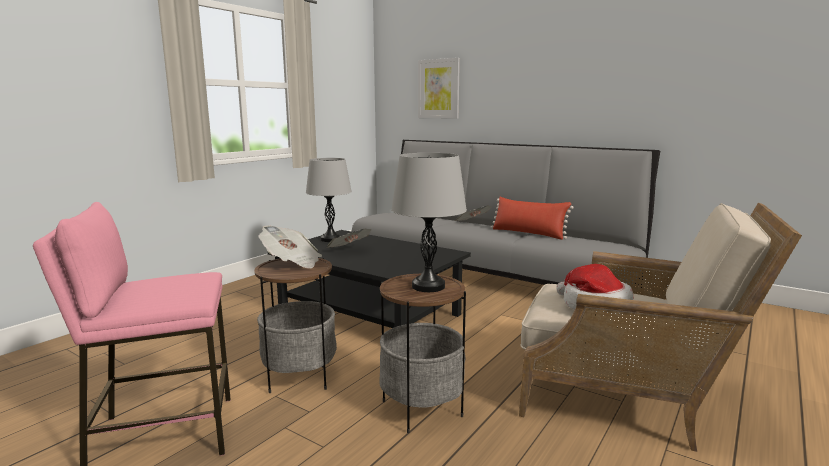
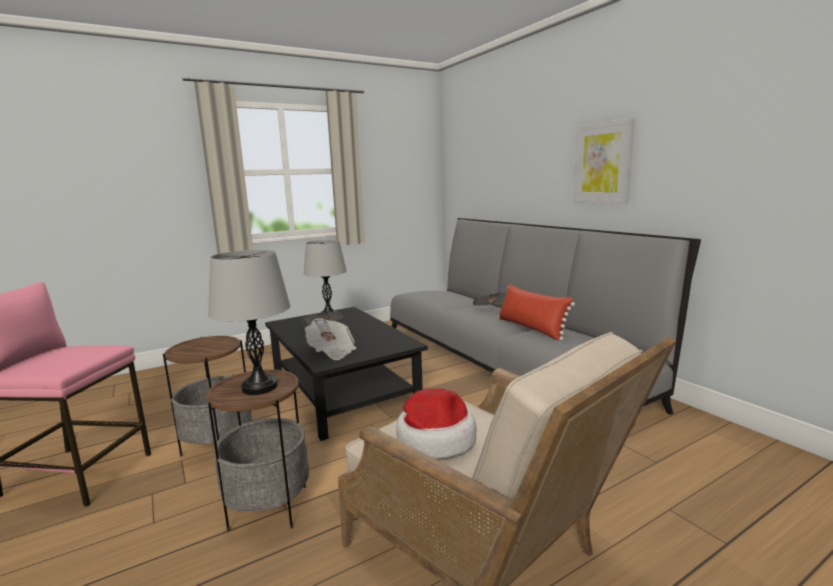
camera: 25 degrees right, 0 degrees up
newspaper [258,225,322,269] -> newspaper moved to [305,318,357,360]
picture [418,58,460,119] -> picture moved to [573,118,634,204]

